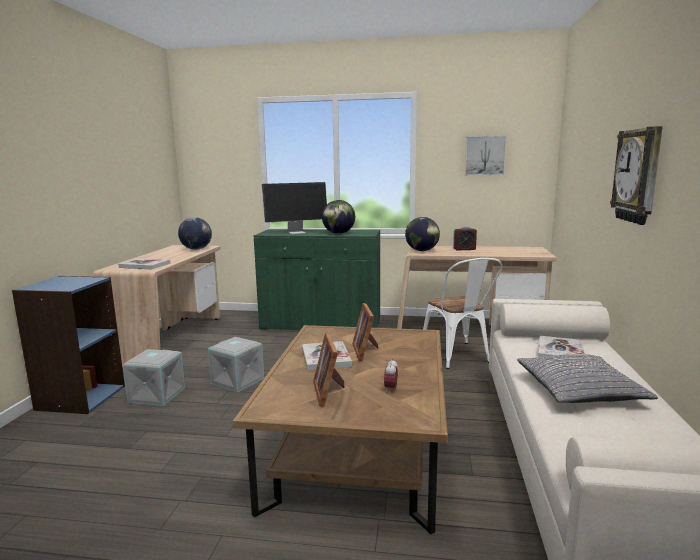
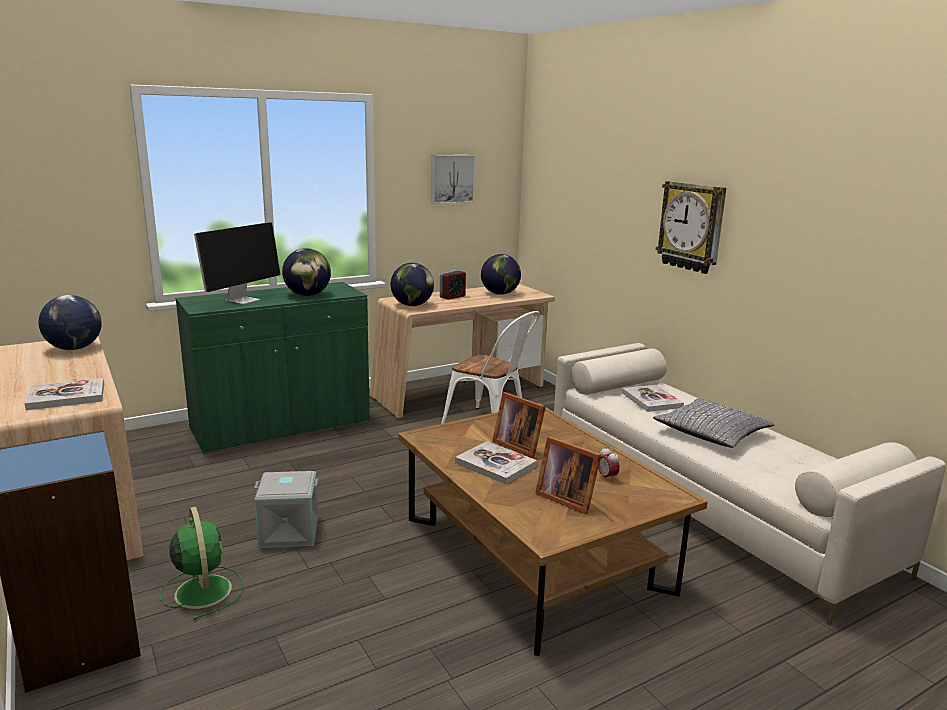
camera: 40 degrees left, 5 degrees up
grey storage box [123,349,185,406] -> green fan [159,507,244,620]
none -> globe [481,254,521,295]

